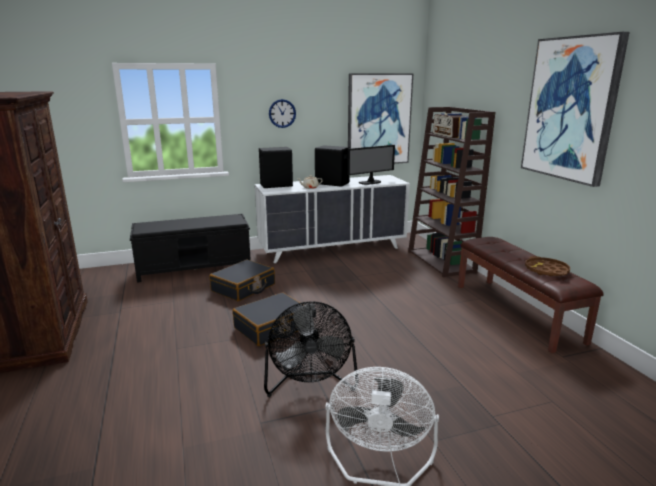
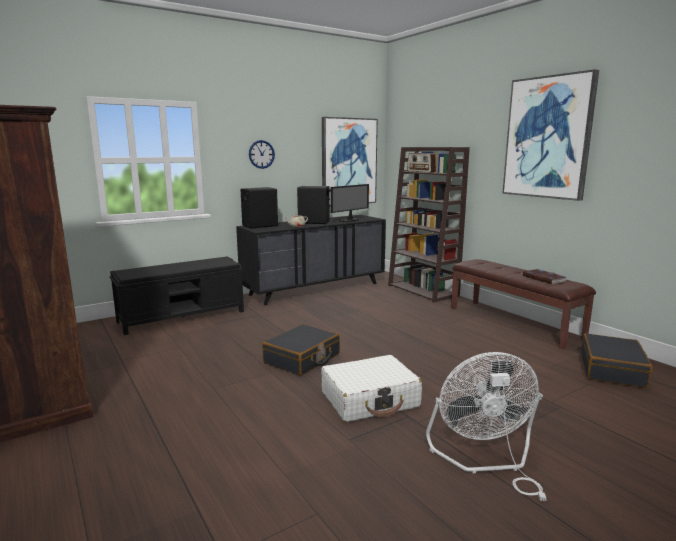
camera: 15 degrees left, 5 degrees down
black suitcase [209,260,275,301] -> black suitcase moved to [581,333,653,388]
white dresser [255,175,410,263] -> black dresser [236,215,386,305]
black fan [264,301,359,397] -> white suitcase [321,355,422,422]
brown tray [525,256,570,276] -> book [522,269,566,284]

